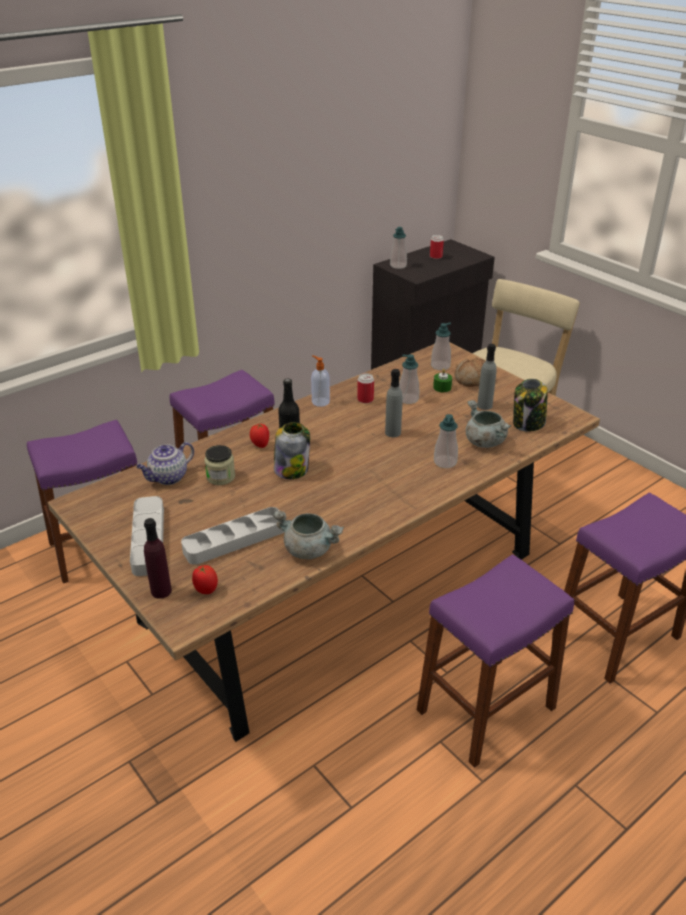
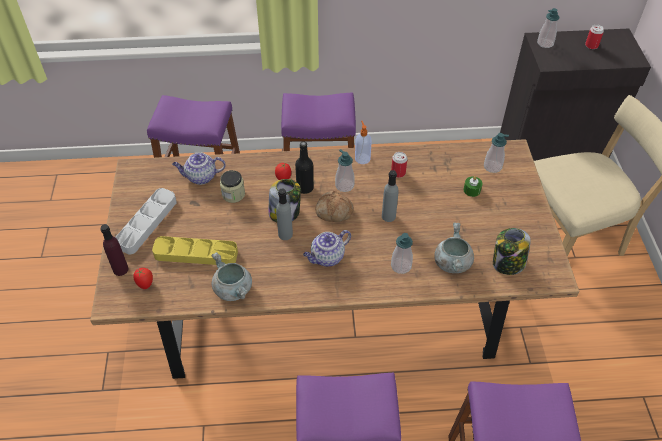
camera: 35 degrees right, 15 degrees up
grey tray [181,507,284,565] -> yellow tray [152,236,238,265]
soap dispenser [399,354,419,404] -> soap dispenser moved to [335,149,355,192]
bread [455,358,485,387] -> bread moved to [315,191,354,222]
grey bottle [477,344,497,410] -> grey bottle moved to [276,189,293,240]
none -> teapot [303,230,351,267]

